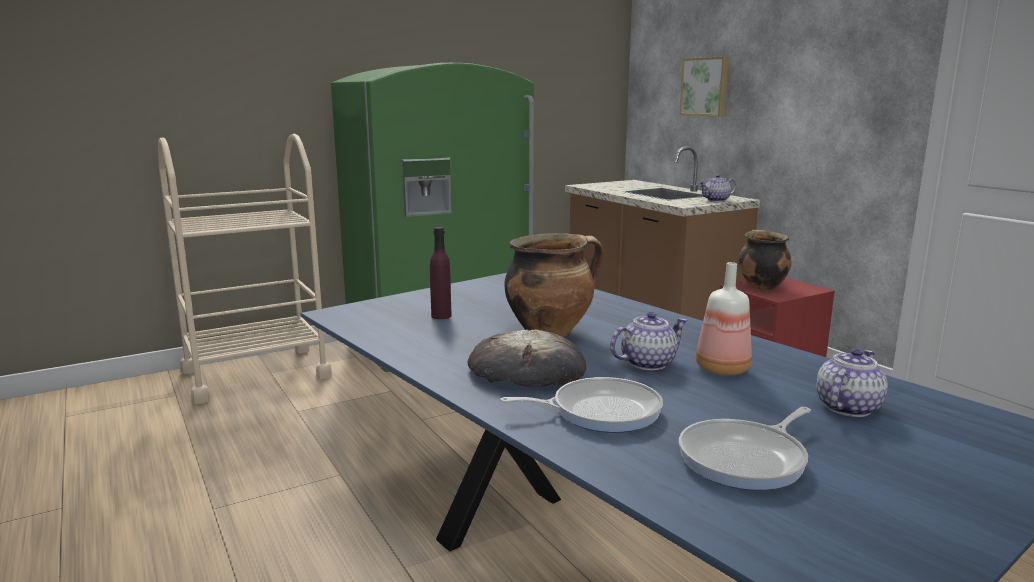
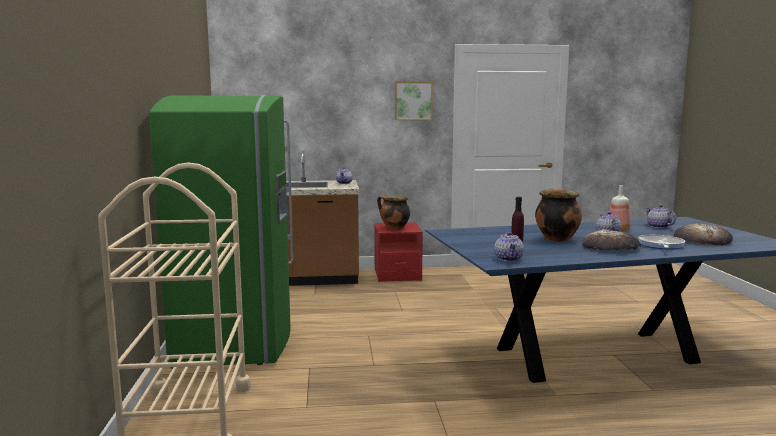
camera: 65 degrees left, 5 degrees down
picture [679,56,729,117] -> picture moved to [395,82,433,120]
frying pan [679,407,811,490] -> bread [674,223,733,245]
none -> teapot [494,231,524,261]

